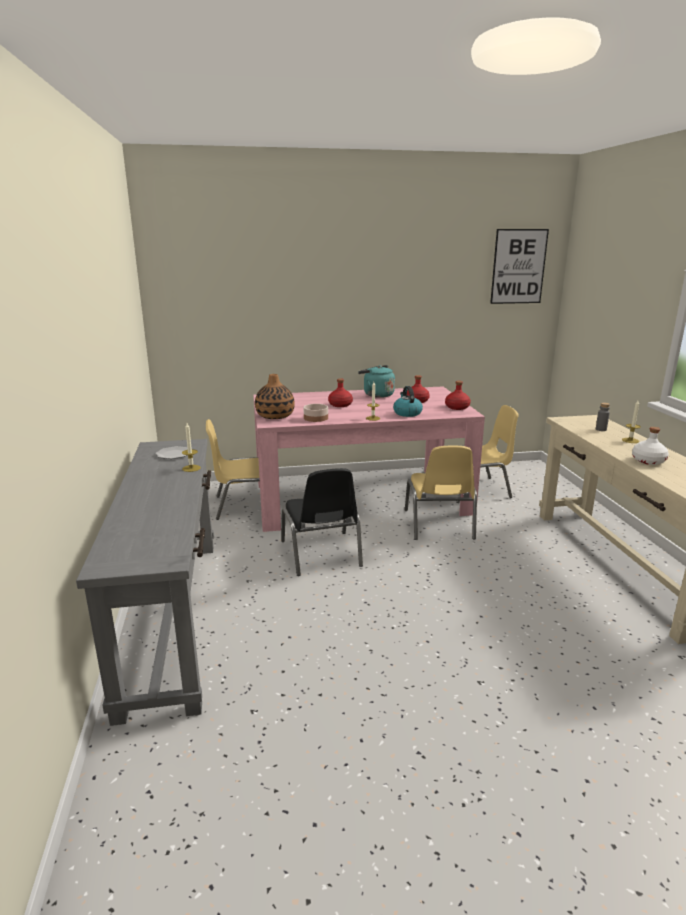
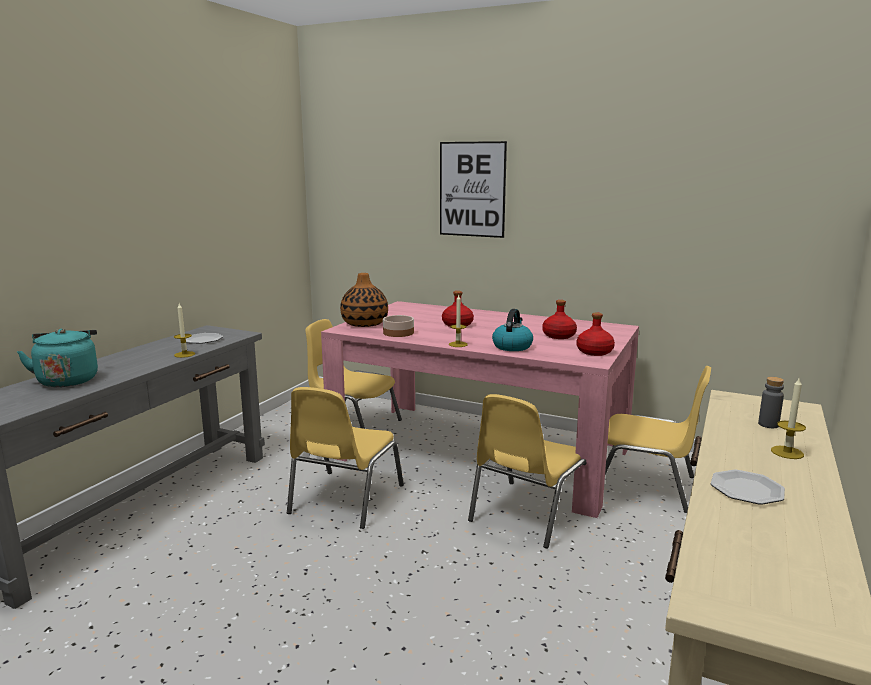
camera: 35 degrees right, 5 degrees down
black chair [281,468,363,576] -> yellow chair [287,387,404,529]
turquoise kettle [358,365,395,398] -> turquoise kettle moved to [17,329,98,387]
picture [490,229,549,304] -> picture moved to [440,141,507,238]
white bottle [632,427,669,465] -> plate [711,470,785,505]

